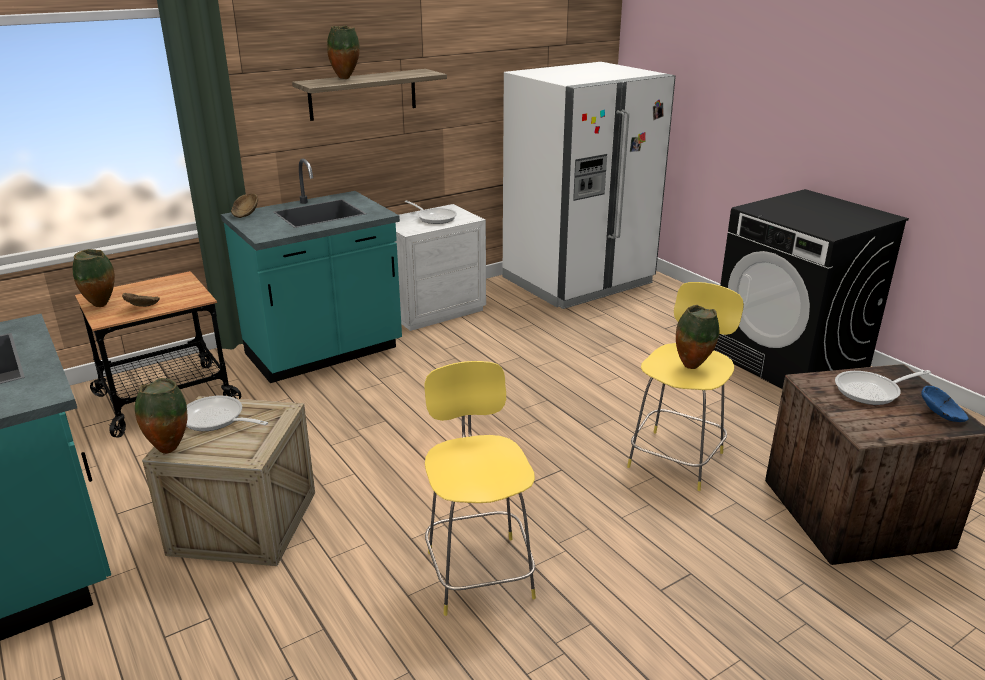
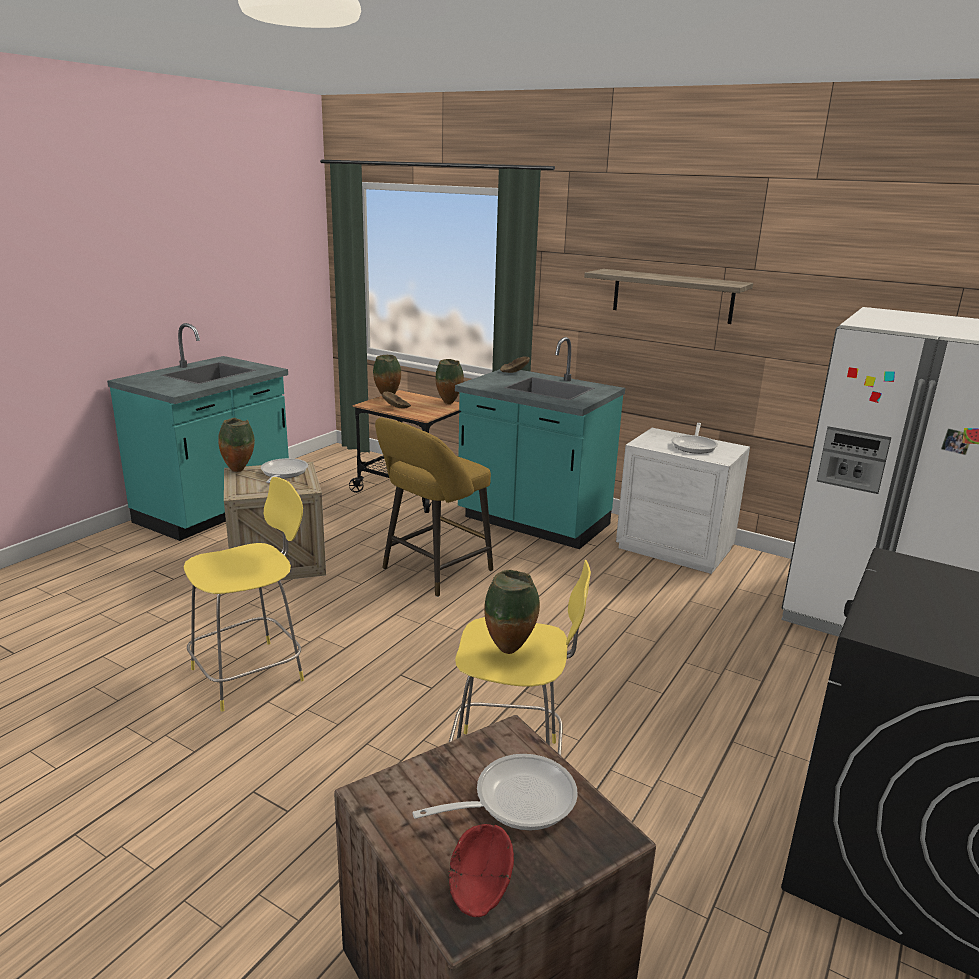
camera: 65 degrees right, 5 degrees down
vase [327,25,360,79] -> vase moved to [436,359,464,404]
frying pan [835,370,931,405] -> frying pan turned 105 degrees clockwise [412,754,578,831]
blue bowl [921,386,969,422] -> red bowl [449,824,514,917]
none -> yellow stool [375,418,493,597]

